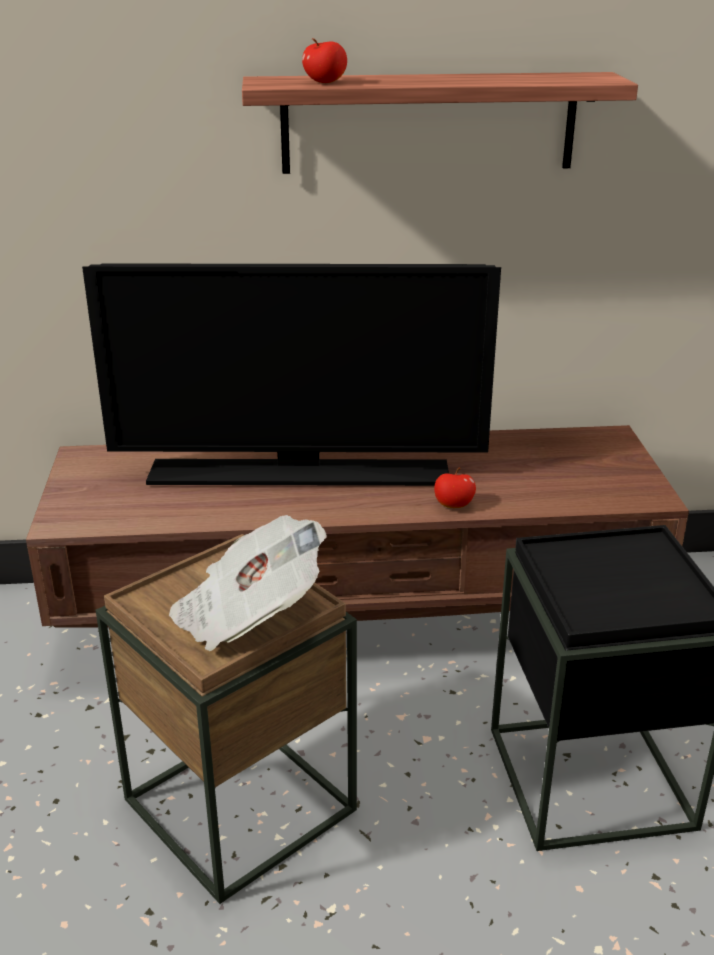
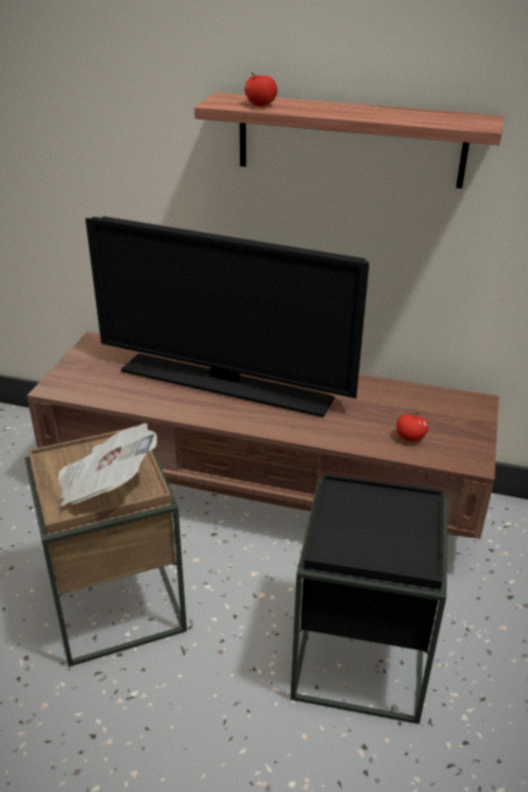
camera: 20 degrees right, 5 degrees up
apple [434,468,476,508] -> apple moved to [397,412,428,442]

